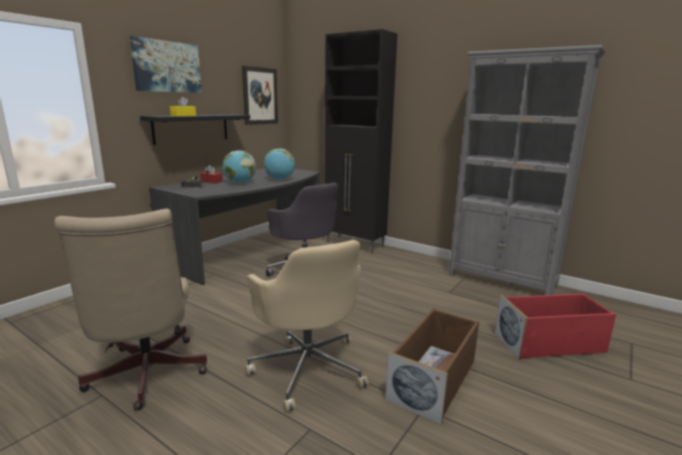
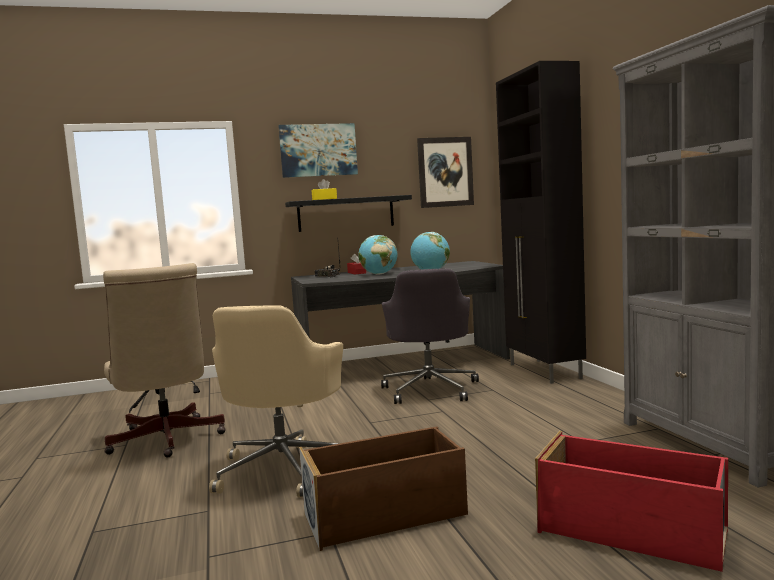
camera: 40 degrees right, 10 degrees down
beige office chair [54,209,207,411] -> beige office chair turned 45 degrees counterclockwise [103,263,226,458]

